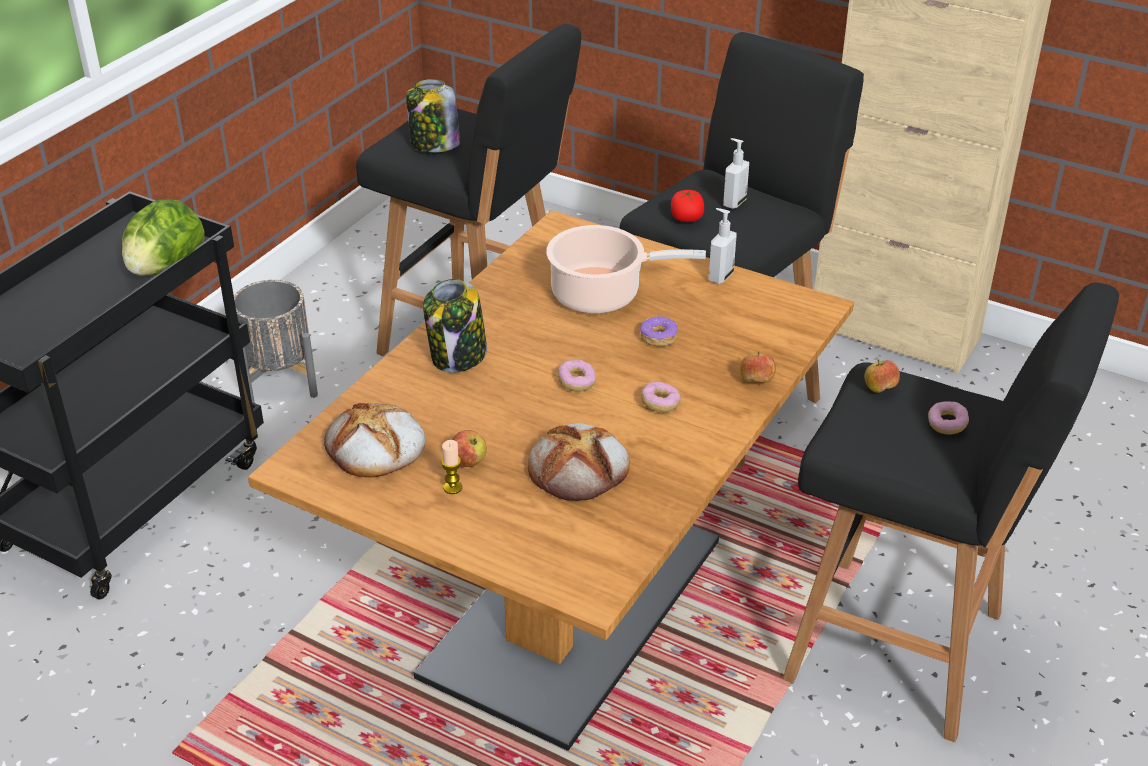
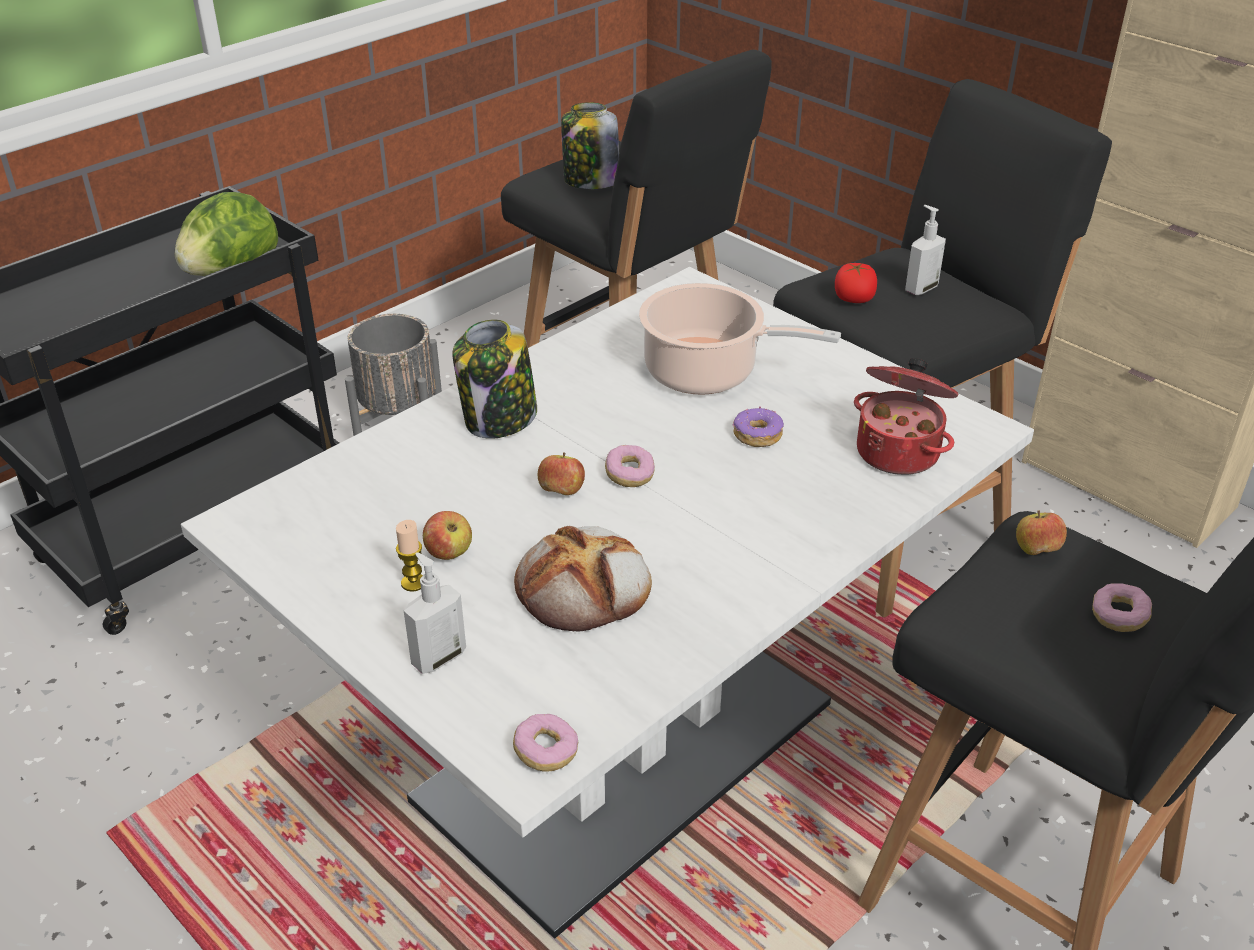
camera: 15 degrees right, 0 degrees up
brown dining table [248,210,854,751] -> white dining table [181,267,1034,938]
bread [324,403,425,478] -> none
donut [641,382,681,412] -> donut moved to [513,714,578,771]
soap dispenser [709,208,736,284] -> soap dispenser moved to [404,552,466,674]
apple [740,351,776,383] -> apple moved to [538,452,585,495]
none -> cooking pot [854,358,959,475]

